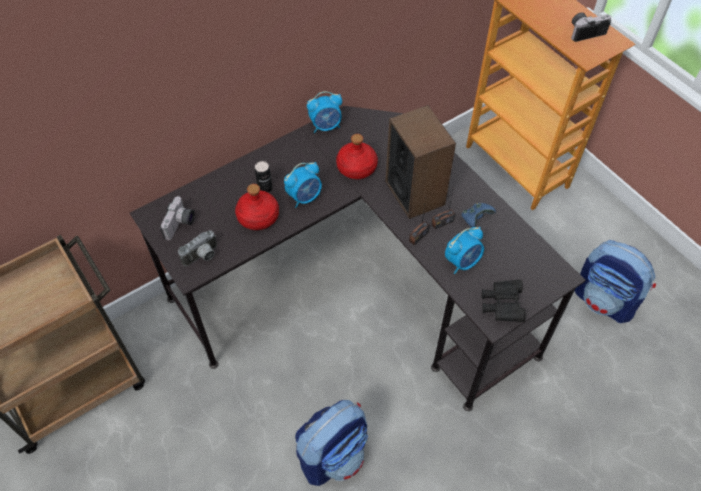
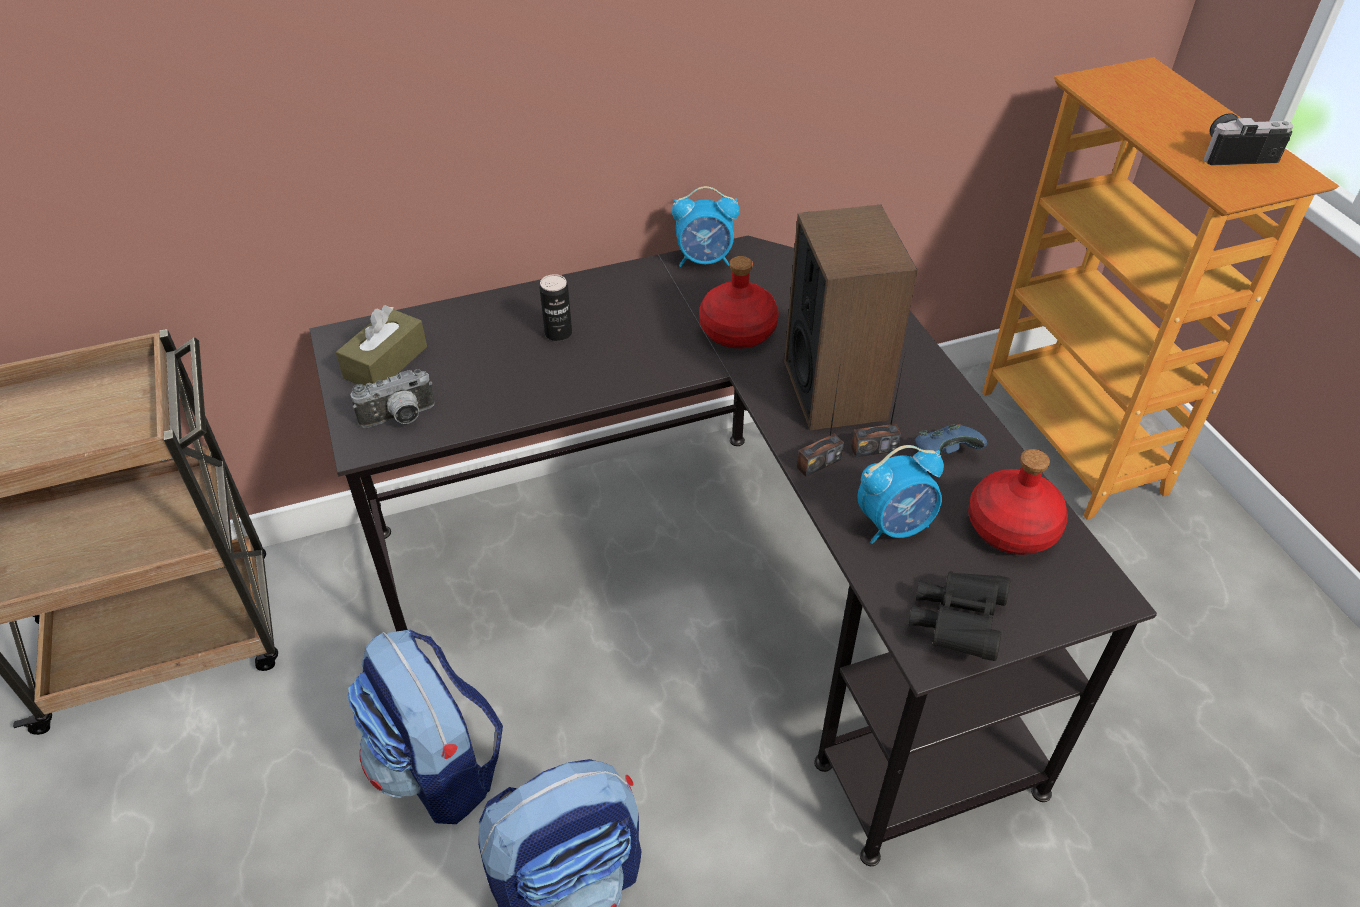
camera: 15 degrees right, 10 degrees down
camera [160,196,195,240] -> brown tissue box [336,305,427,385]
red bottle [235,184,279,230] -> red bottle moved to [968,449,1068,555]
alarm clock [284,162,322,208] -> none
backpack [575,240,656,323] -> backpack moved to [347,630,503,824]

